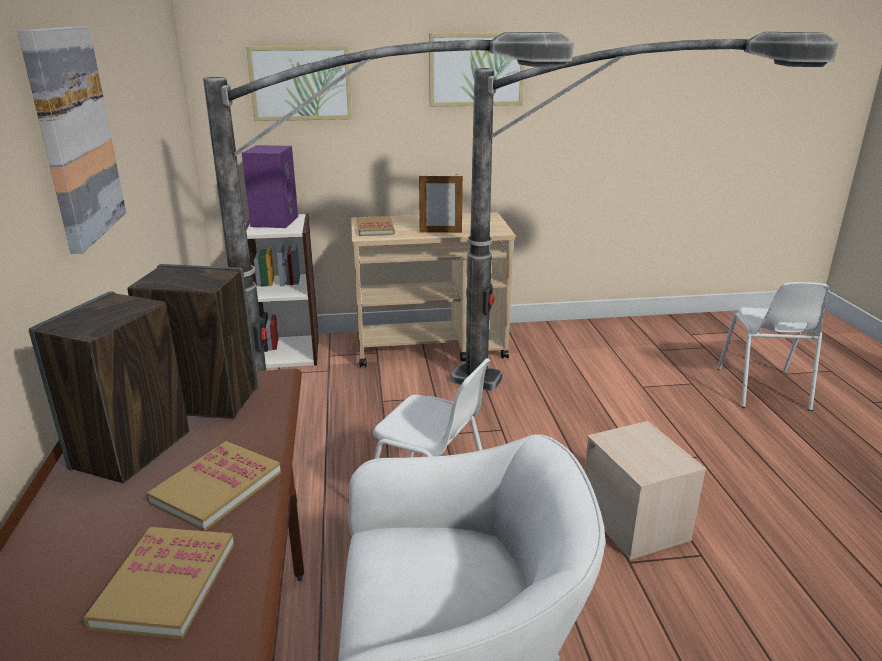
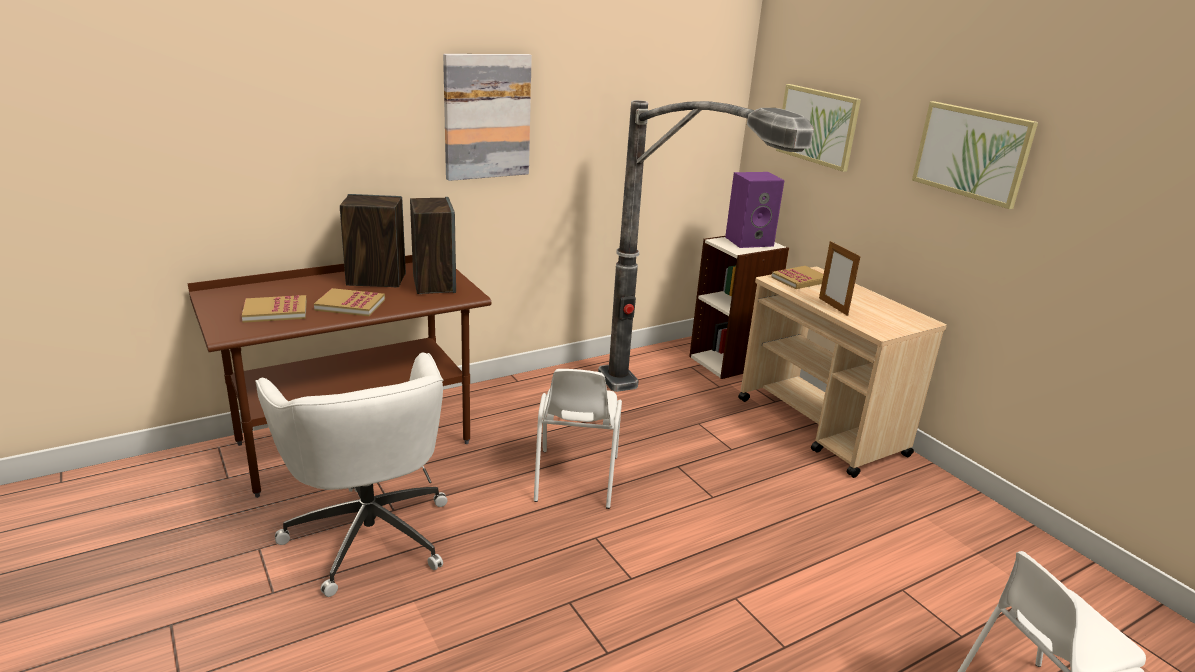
camera: 65 degrees right, 0 degrees up
floor lamp [451,32,838,391] -> none
beige storage box [584,421,706,560] -> none

